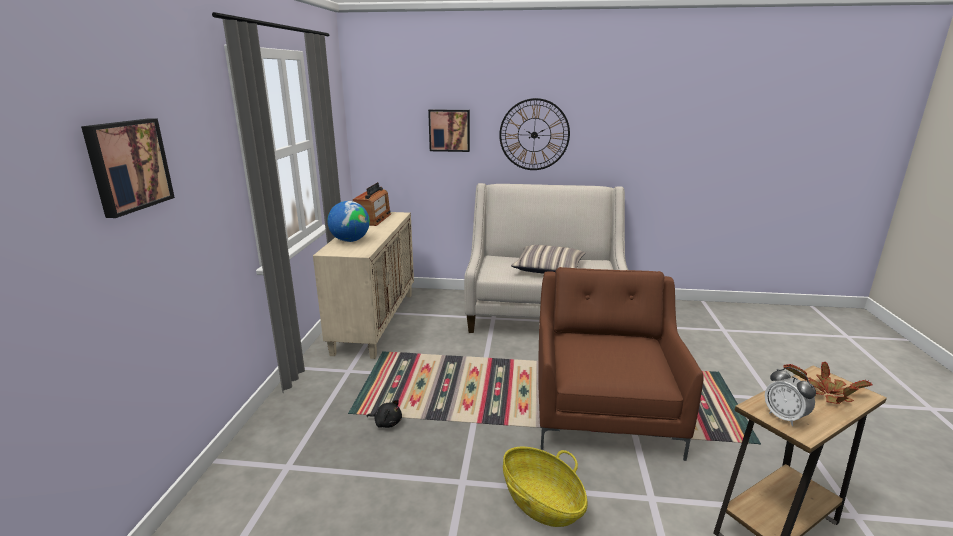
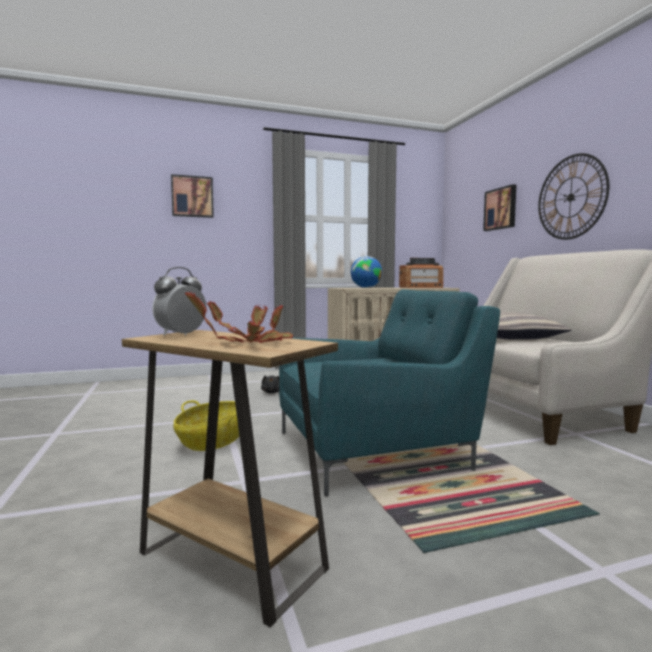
camera: 65 degrees right, 15 degrees down
brown armchair [538,267,704,461] -> turquoise armchair [279,289,500,497]

